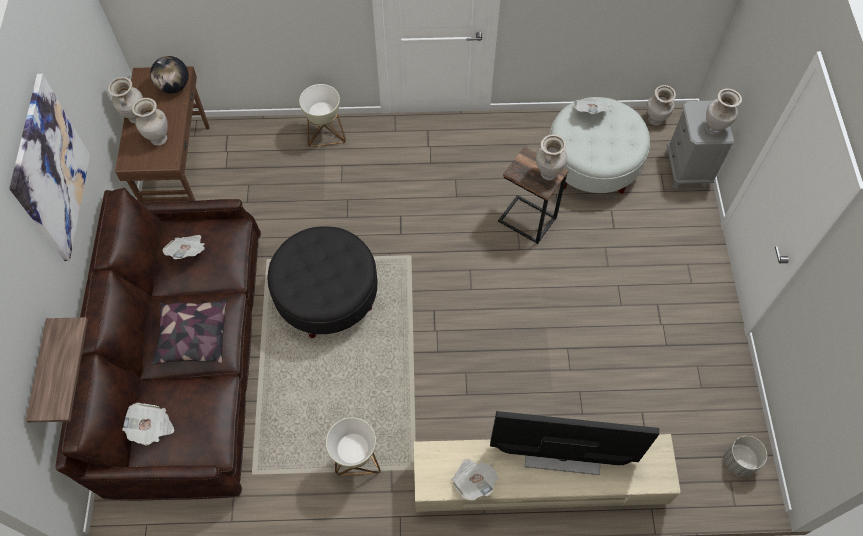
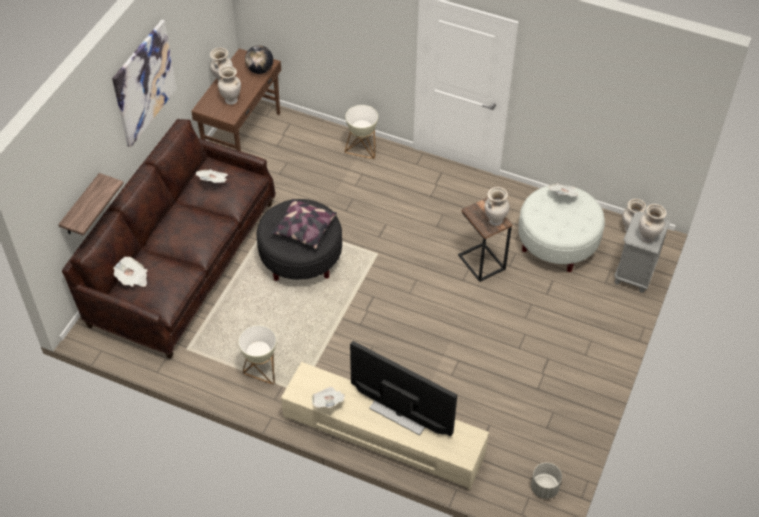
camera: 25 degrees right, 10 degrees down
pillow [152,299,227,365] -> pillow moved to [271,199,337,249]

